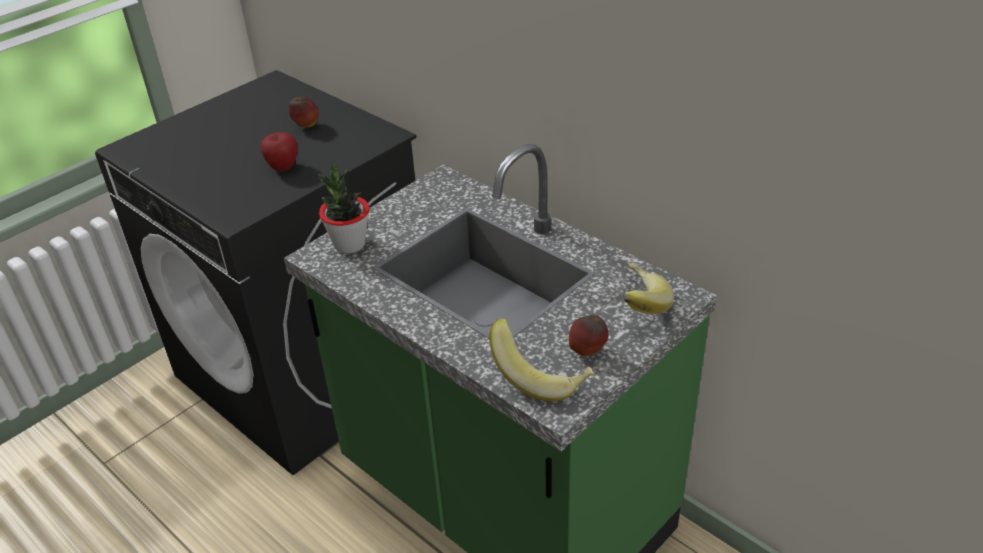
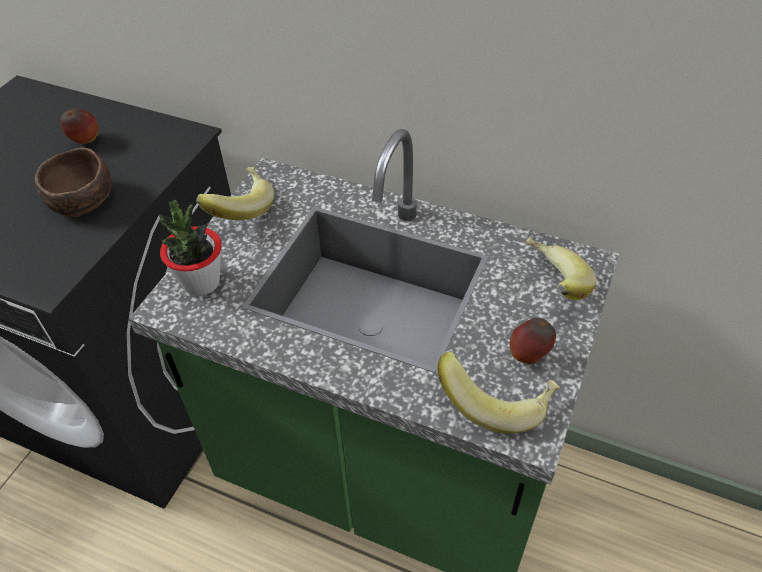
camera: 20 degrees left, 10 degrees up
apple [260,132,298,171] -> brown bowl [35,147,112,217]
none -> banana [196,167,274,220]

